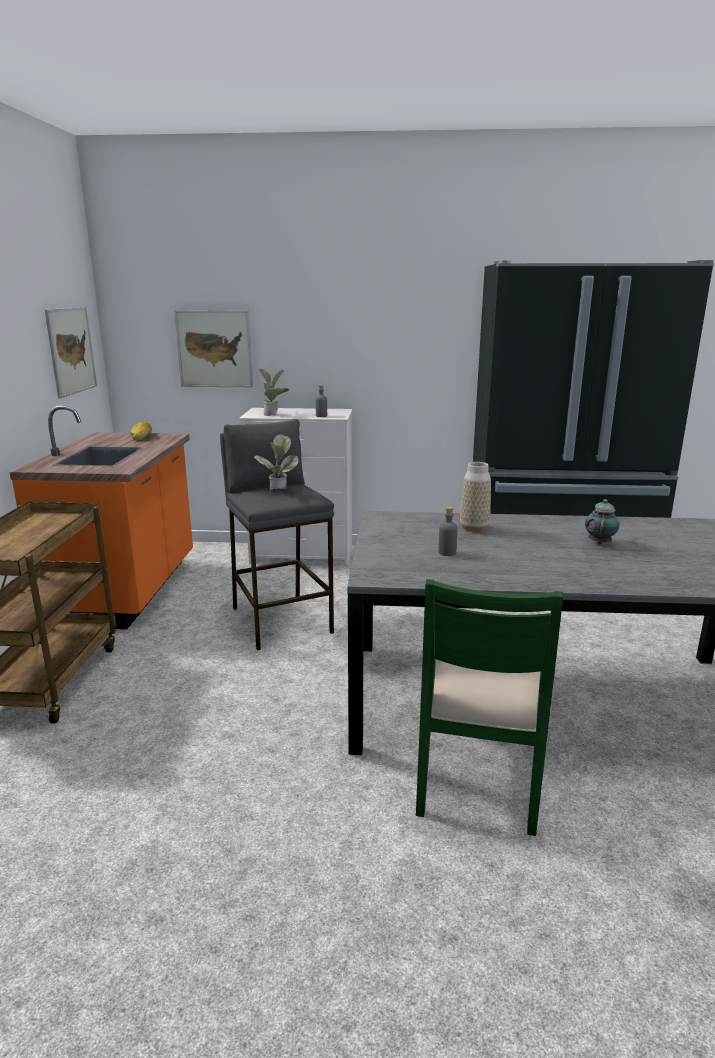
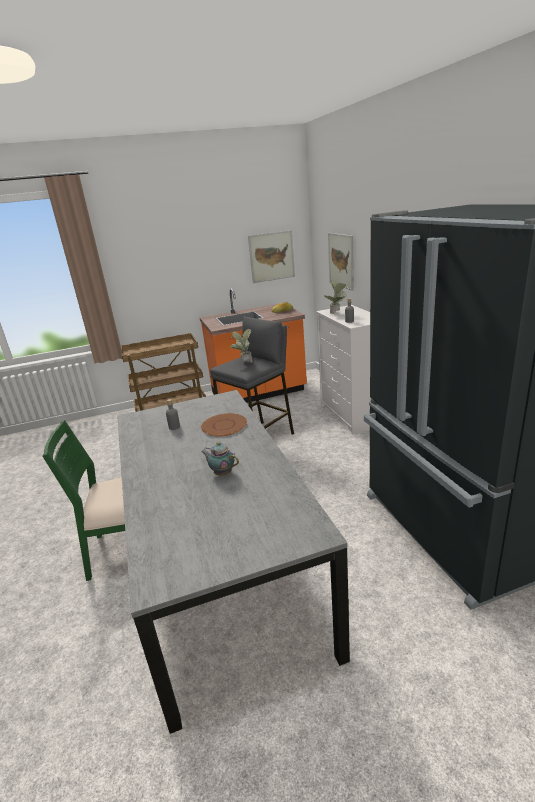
camera: 70 degrees right, 5 degrees up
vase [460,462,491,532] -> brown plate [201,413,247,436]
teapot [585,499,620,544] -> teapot turned 150 degrees counterclockwise [201,442,239,476]

